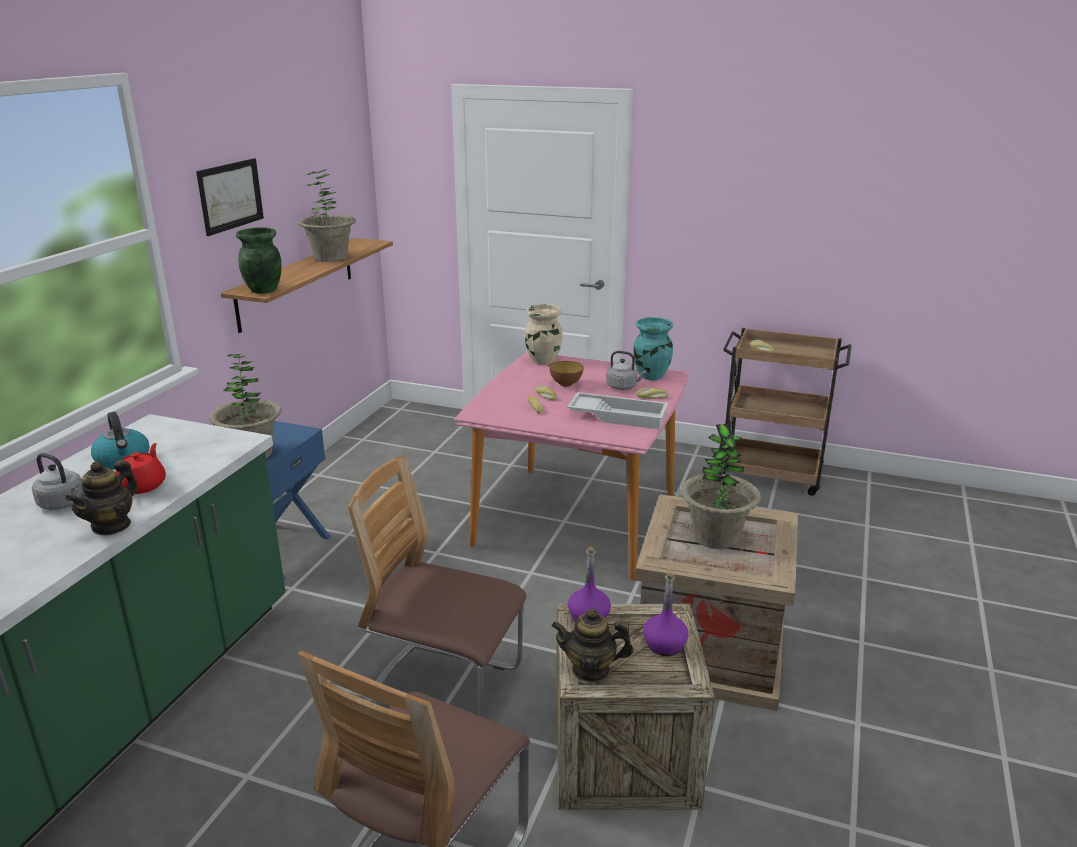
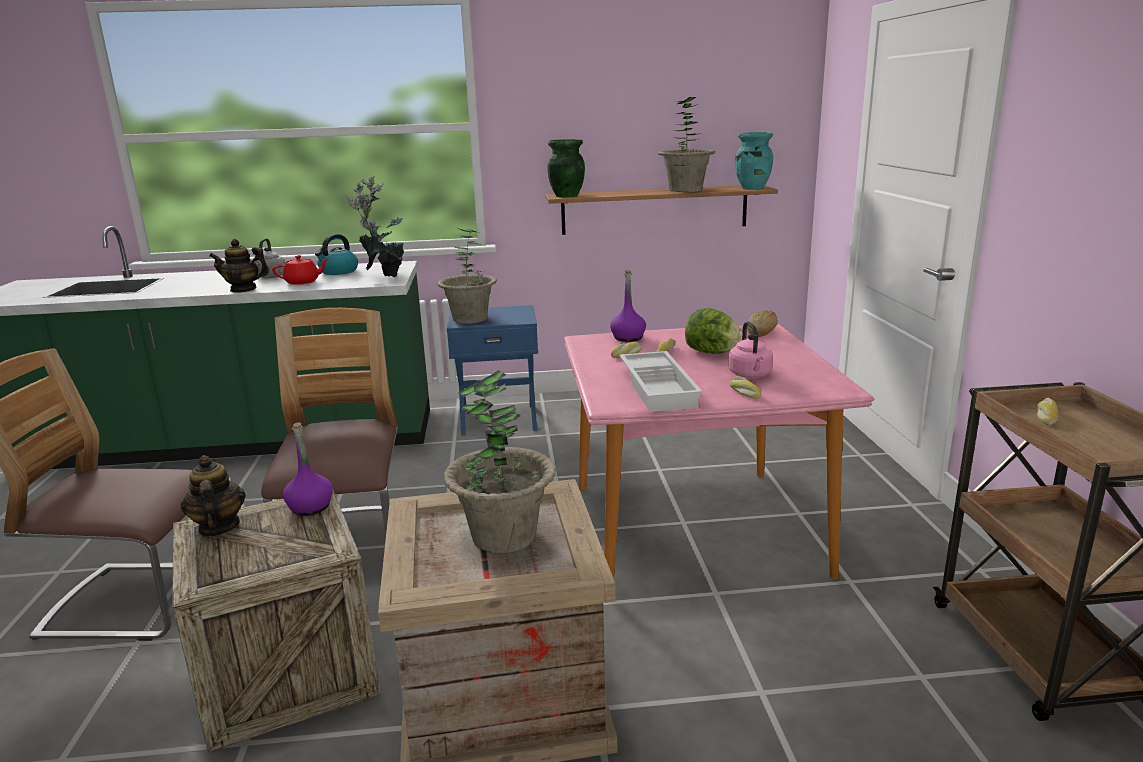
camera: 65 degrees right, 5 degrees down
picture [196,158,264,236] -> none
beige vase [525,304,562,364] -> bread [747,310,778,337]
bowl [549,361,584,387] -> lettuce [685,308,743,354]
grey kettle [606,351,646,390] -> pink kettle [728,321,773,378]
turquoise vase [633,317,673,380] -> turquoise vase moved to [735,132,773,189]
purple bottle [643,573,689,656] -> purple bottle moved to [610,270,646,342]
none -> potted plant [345,176,404,277]

